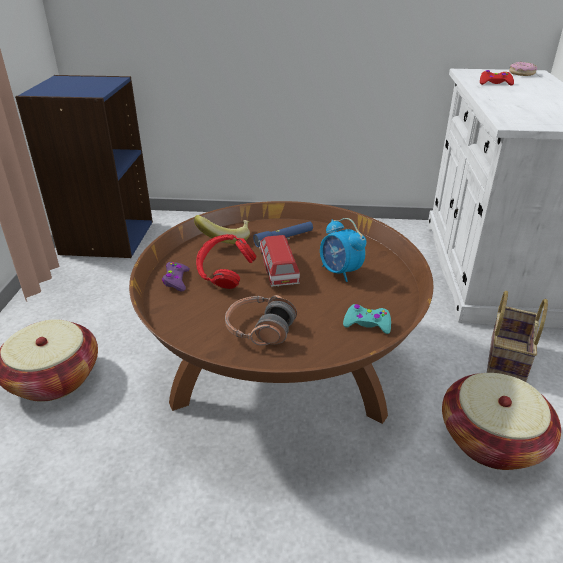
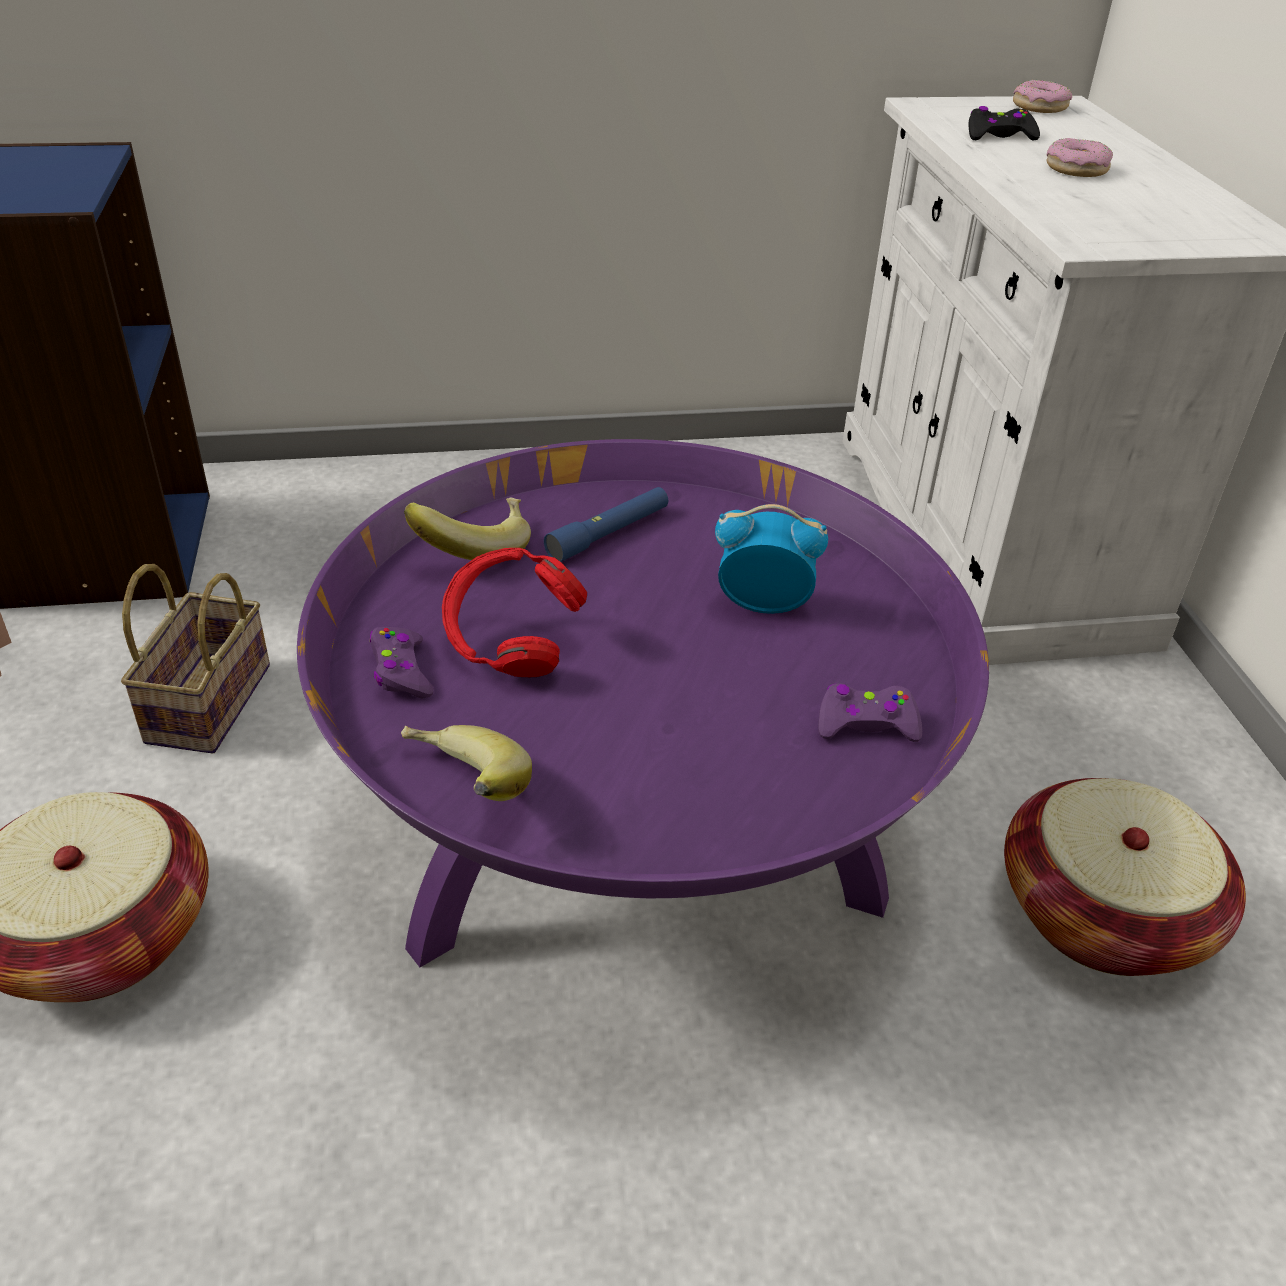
camera: 15 degrees left, 5 degrees up
brown coffee table [129,201,433,424] -> purple coffee table [297,439,989,967]
headphones [225,295,297,346] -> none
toy car [258,235,300,287] -> none
alarm clock [320,218,366,282] -> alarm clock turned 150 degrees clockwise [715,504,828,614]
turquoise game controller [343,304,391,334] -> purple game controller [818,684,922,742]
red game controller [480,70,514,86] -> black game controller [968,106,1040,141]
basket [487,291,548,382] -> basket moved to [121,564,270,753]
none -> banana [401,725,532,801]
none -> donut [1047,138,1113,177]

